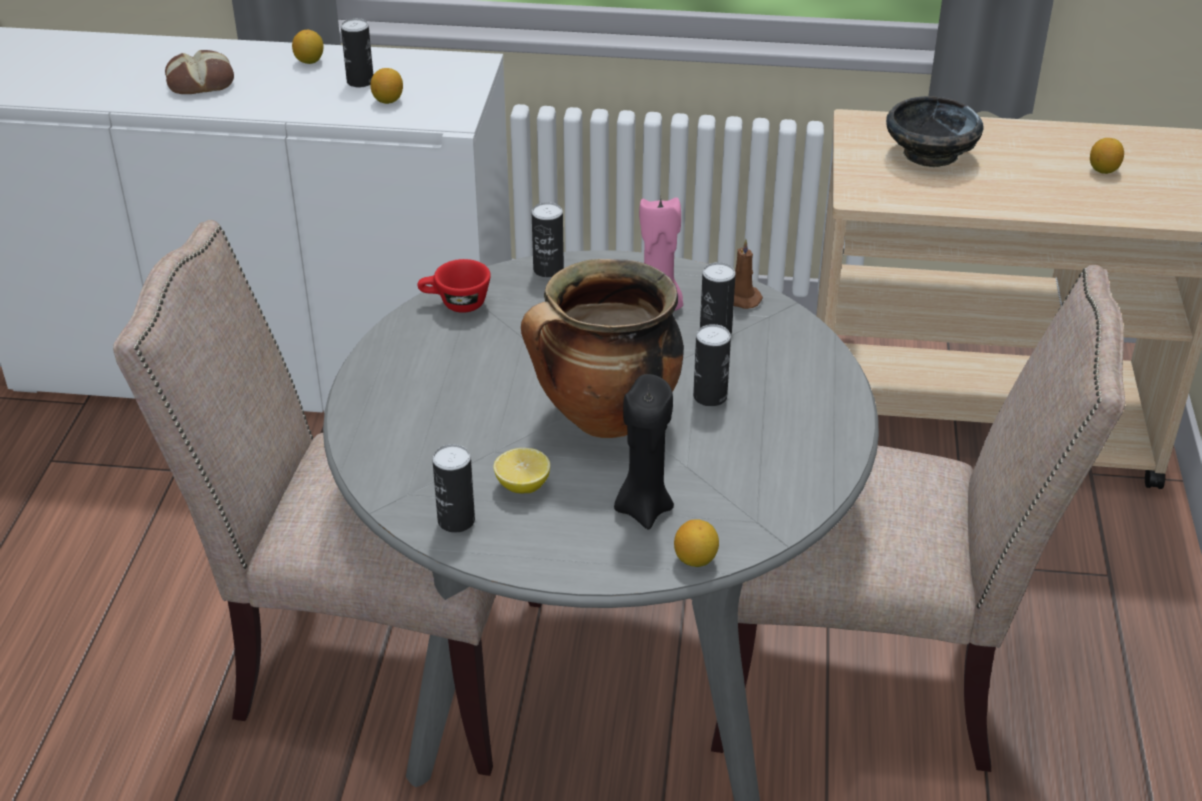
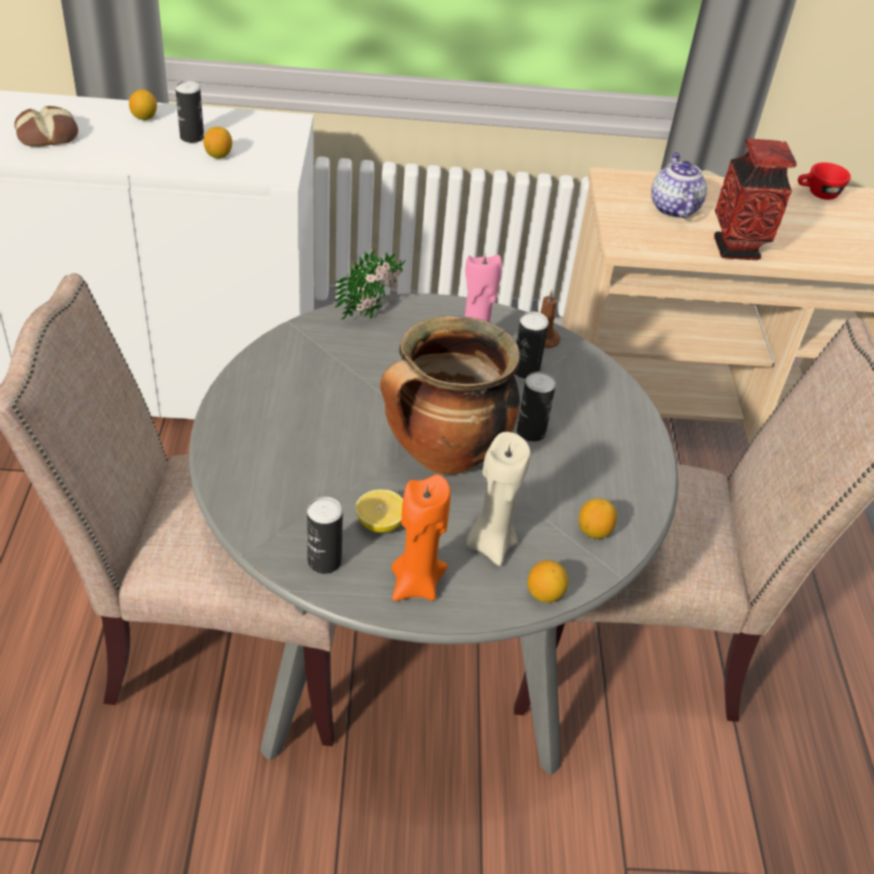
camera: 10 degrees left, 5 degrees up
red cup [417,259,491,313] -> red cup moved to [798,162,851,200]
can [532,202,564,278] -> potted plant [334,247,405,320]
black candle [614,374,674,529] -> beige candle [467,432,531,566]
black bowl [886,96,984,167] -> teapot [651,152,707,218]
lemon [1090,138,1124,174] -> lemon moved to [579,498,617,539]
none -> orange candle [391,474,451,601]
none -> vase [714,138,797,260]

